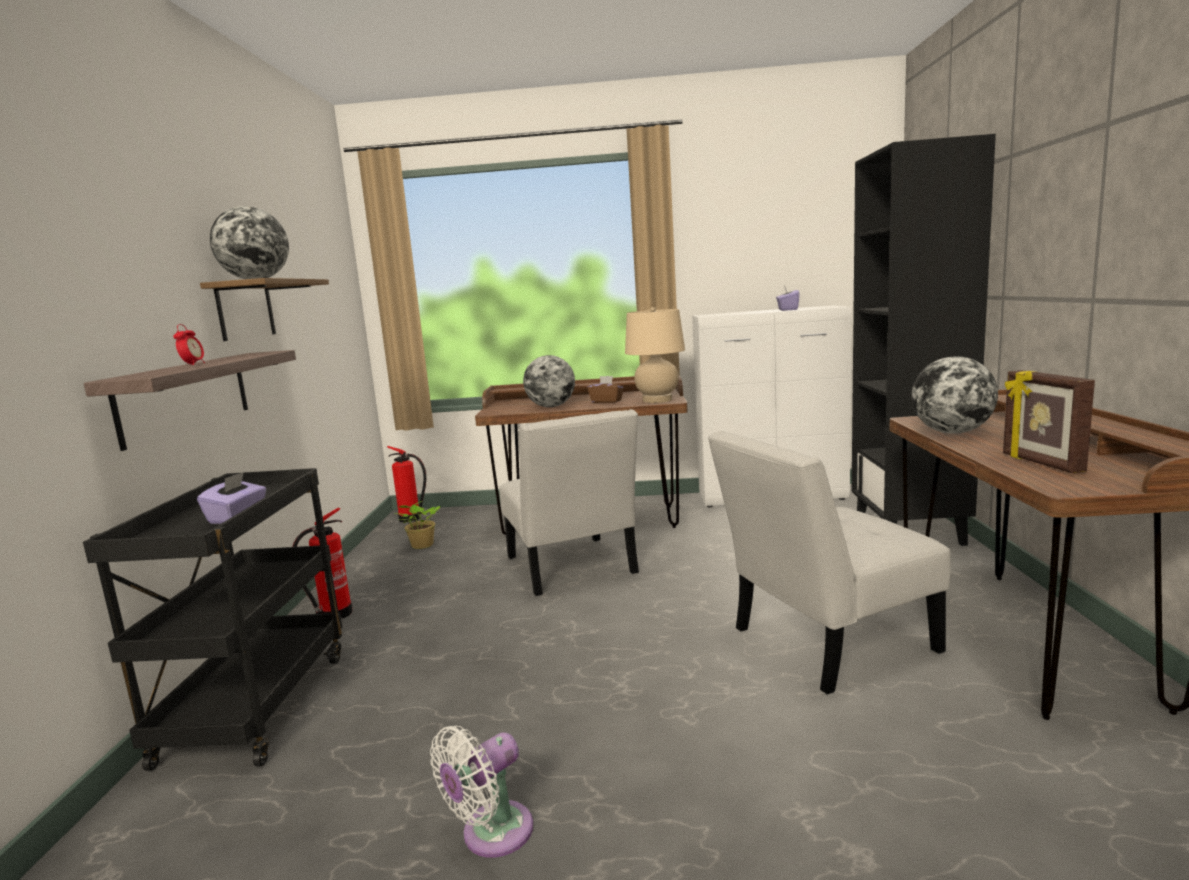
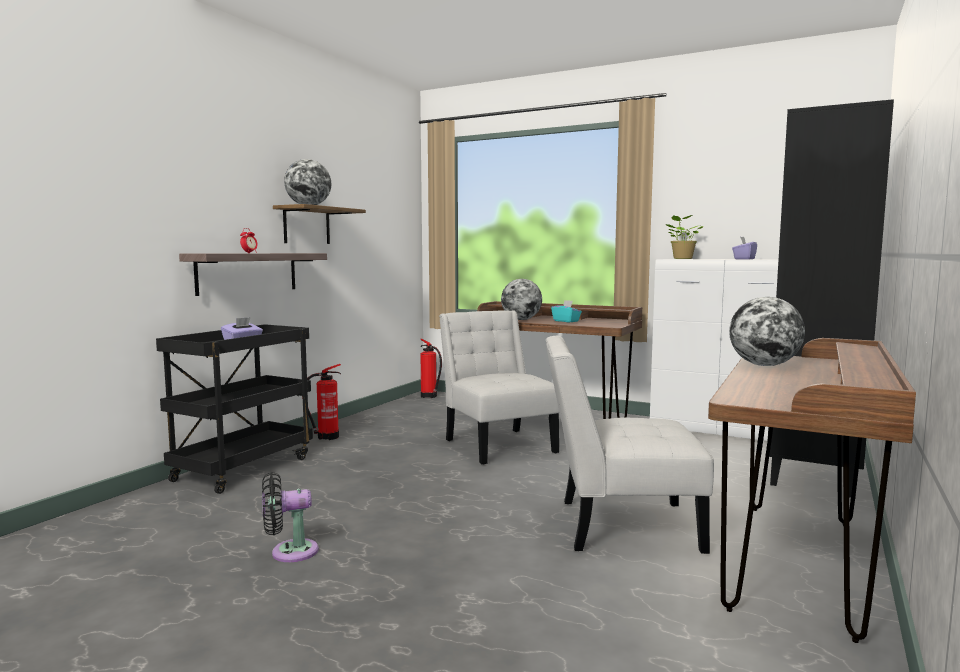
camera: 25 degrees right, 5 degrees down
potted plant [394,501,440,549] -> potted plant moved to [666,215,704,259]
white fan [430,726,533,858] -> black fan [262,472,319,562]
white chair [499,409,639,596] -> white chair turned 150 degrees clockwise [439,310,560,465]
brown tissue box [587,376,624,403] -> turquoise tissue box [551,300,582,322]
beige table lamp [625,307,685,403] -> none
picture frame [1003,370,1095,473] -> none

